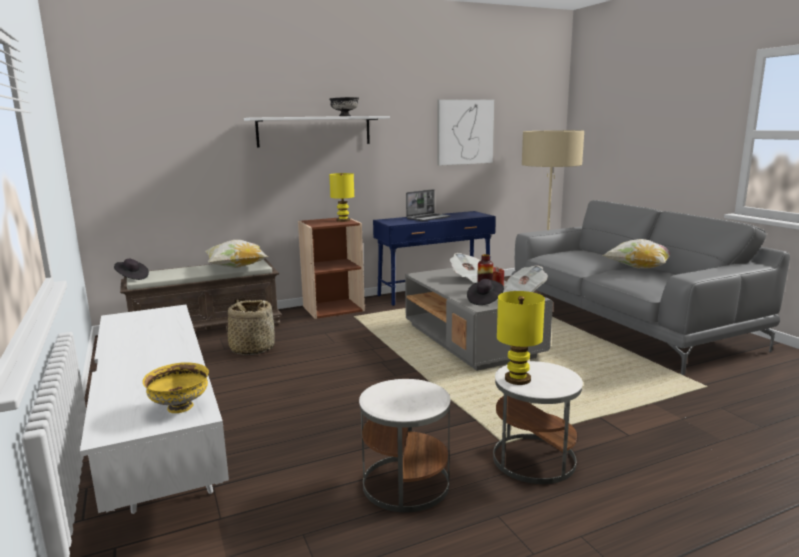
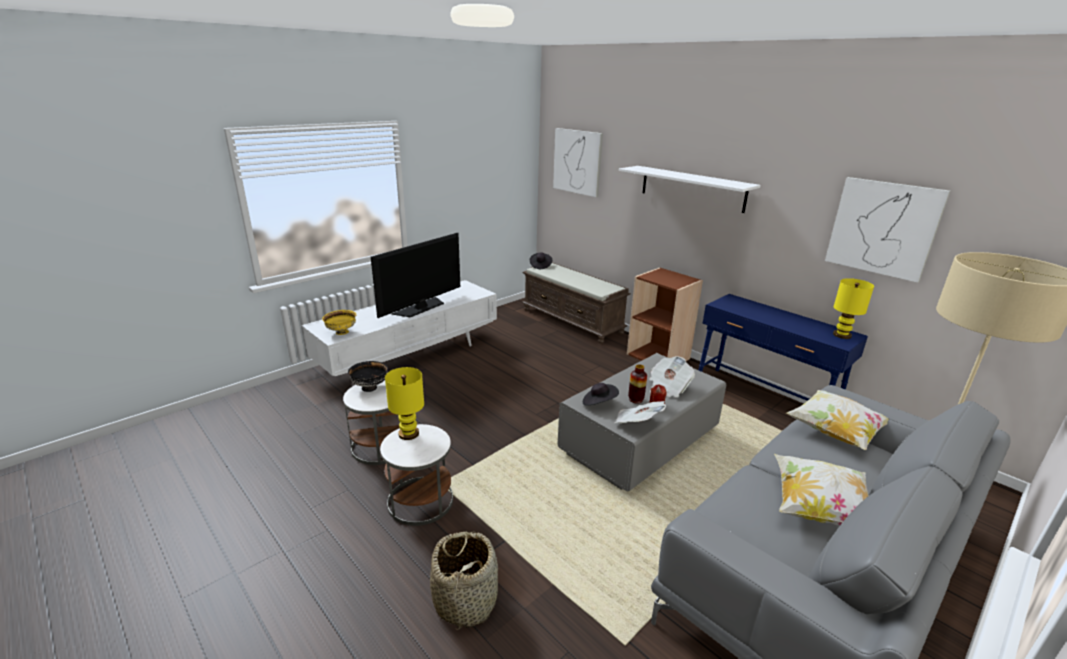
camera: 70 degrees right, 10 degrees up
pillow [205,240,268,268] -> pillow moved to [786,390,888,450]
basket [226,299,275,355] -> basket moved to [430,531,498,630]
yellow table lamp [329,173,354,222] -> yellow table lamp moved to [833,278,874,339]
black bowl [330,97,359,116] -> black bowl moved to [348,361,388,392]
laptop [406,189,450,221] -> none
none -> television [371,233,460,318]
none -> picture [553,128,603,197]

